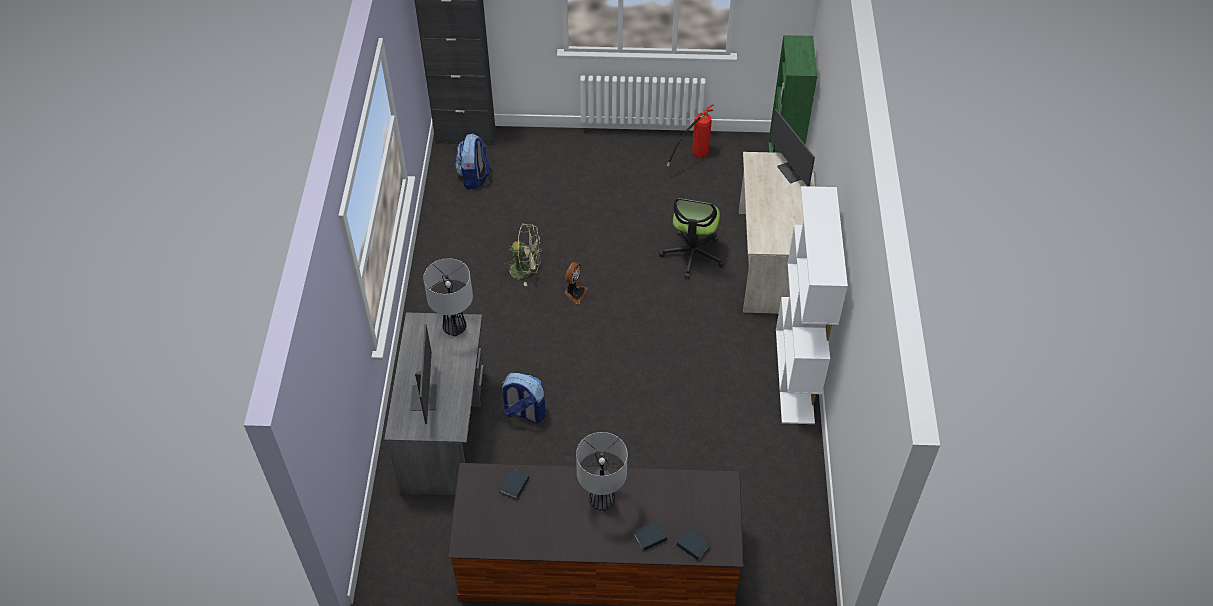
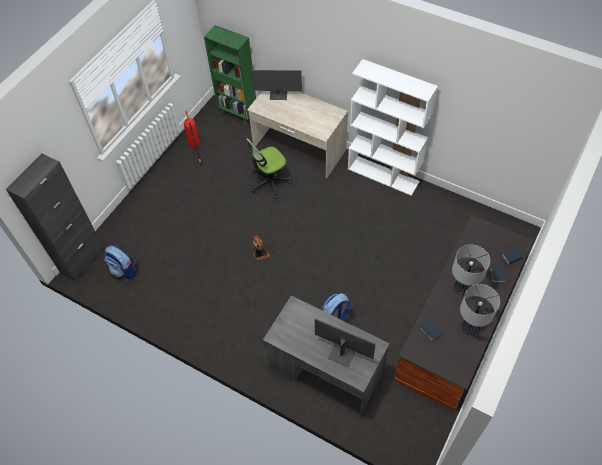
camera: 60 degrees left, 5 degrees up
table lamp [423,258,473,336] -> table lamp moved to [460,284,500,334]
green fan [504,223,541,286] -> none
office chair [659,198,725,278] -> office chair turned 105 degrees clockwise [247,138,292,199]

